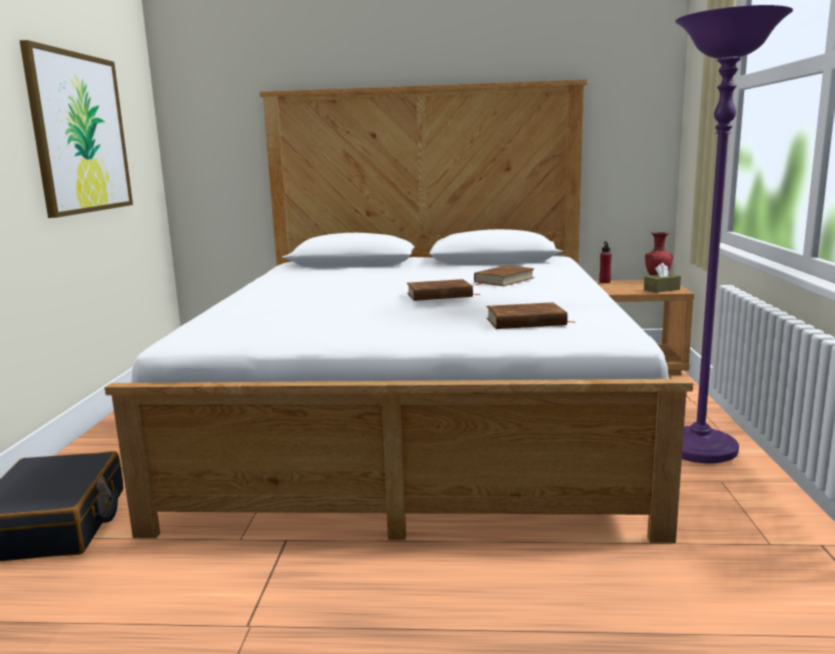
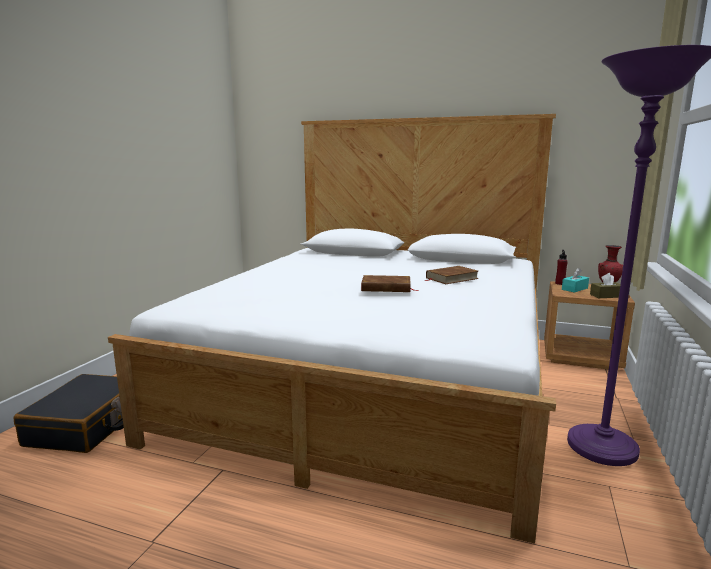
camera: 15 degrees right, 0 degrees up
picture [19,40,133,218] -> none
brown book [486,302,576,329] -> none
none -> turquoise tissue box [562,267,589,293]

